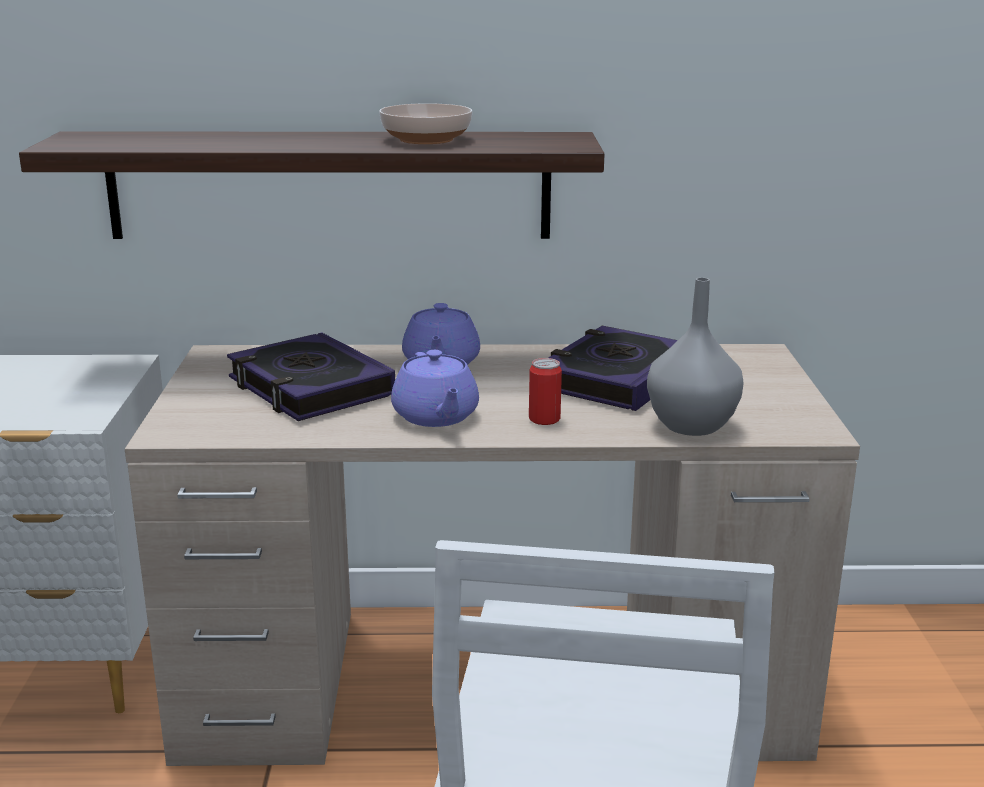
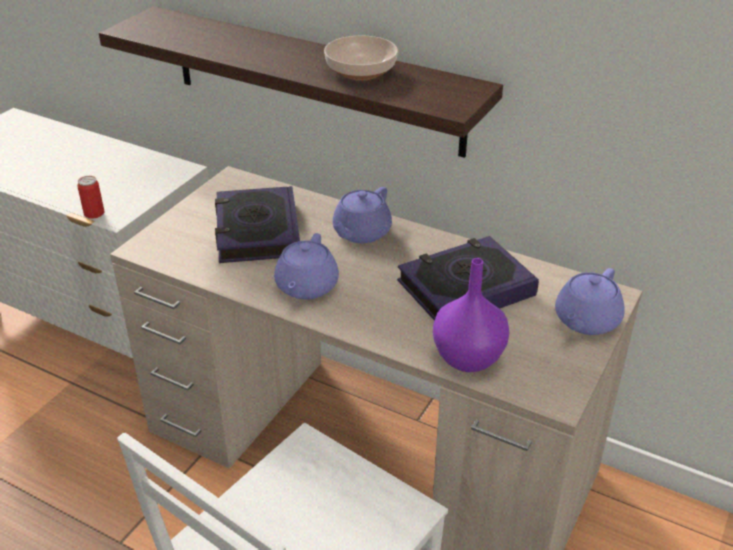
camera: 30 degrees right, 15 degrees up
can [529,358,562,425] -> can moved to [77,176,105,219]
grey vase [647,277,744,436] -> purple vase [433,258,510,372]
none -> purple teapot [555,268,625,335]

